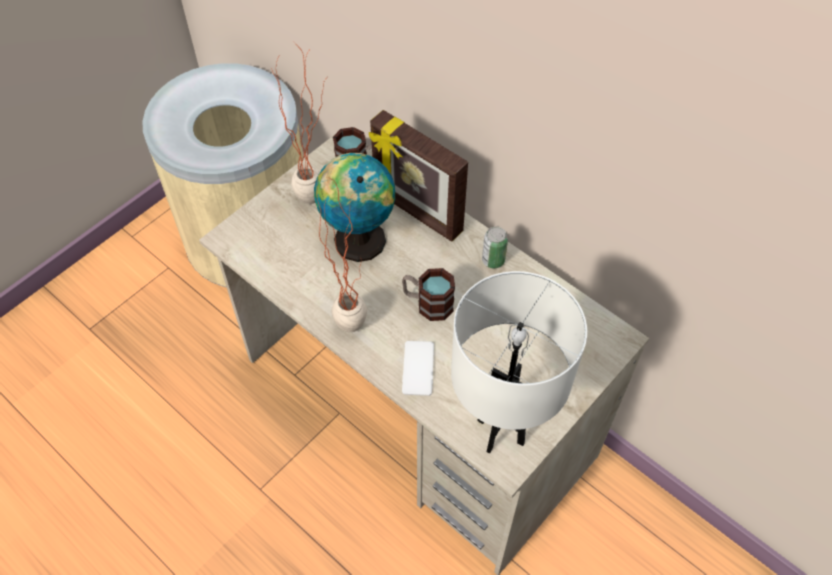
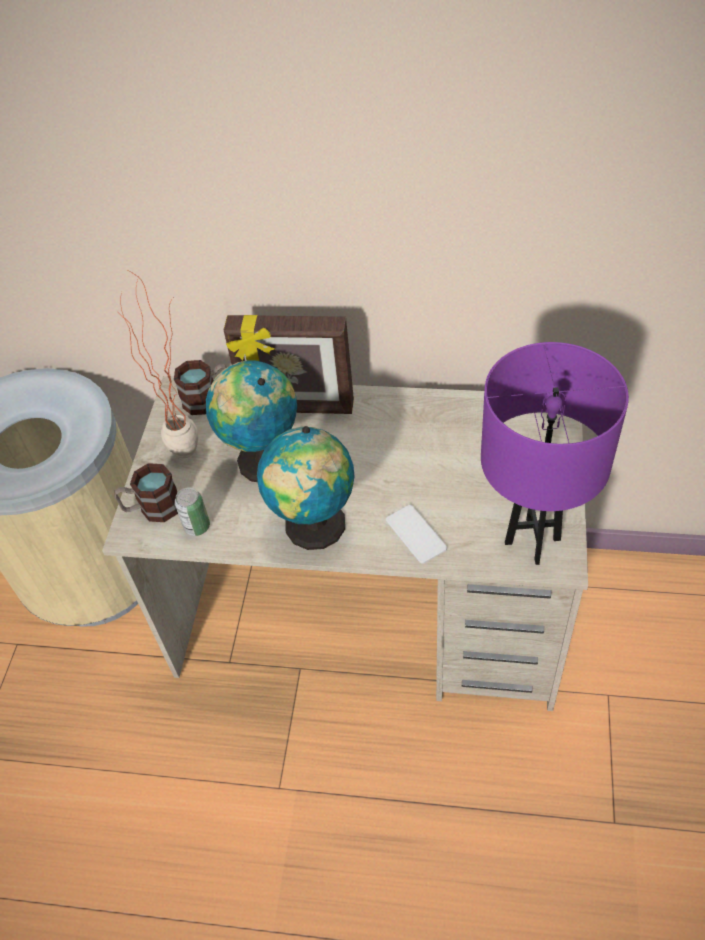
camera: 30 degrees left, 5 degrees down
potted plant [317,177,367,332] -> globe [257,426,355,550]
mug [402,268,455,321] -> mug moved to [114,463,178,522]
white table lamp [451,271,587,454] -> purple table lamp [481,342,629,565]
can [482,226,508,269] -> can moved to [175,487,210,536]

